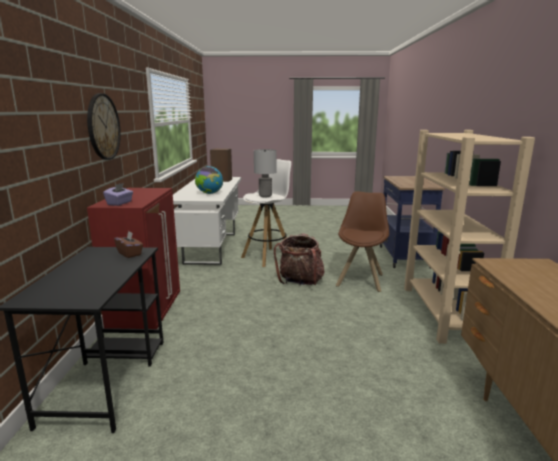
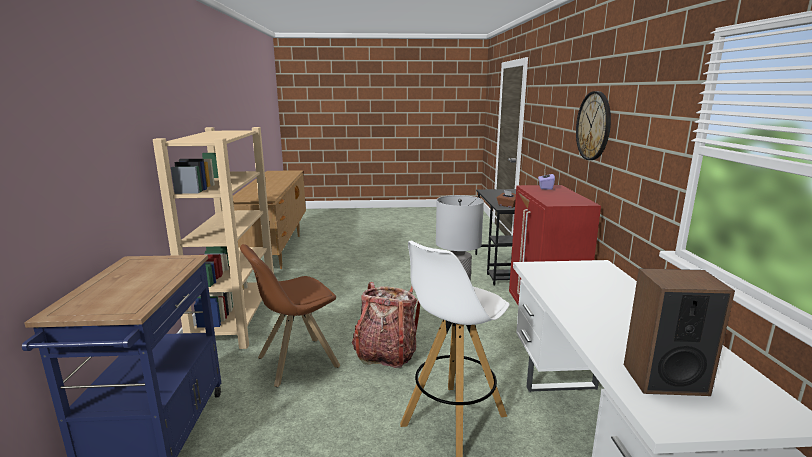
camera: 175 degrees right, 0 degrees up
globe [195,166,223,194] -> none
brown chair [336,191,389,292] -> brown chair turned 45 degrees clockwise [240,244,340,387]

